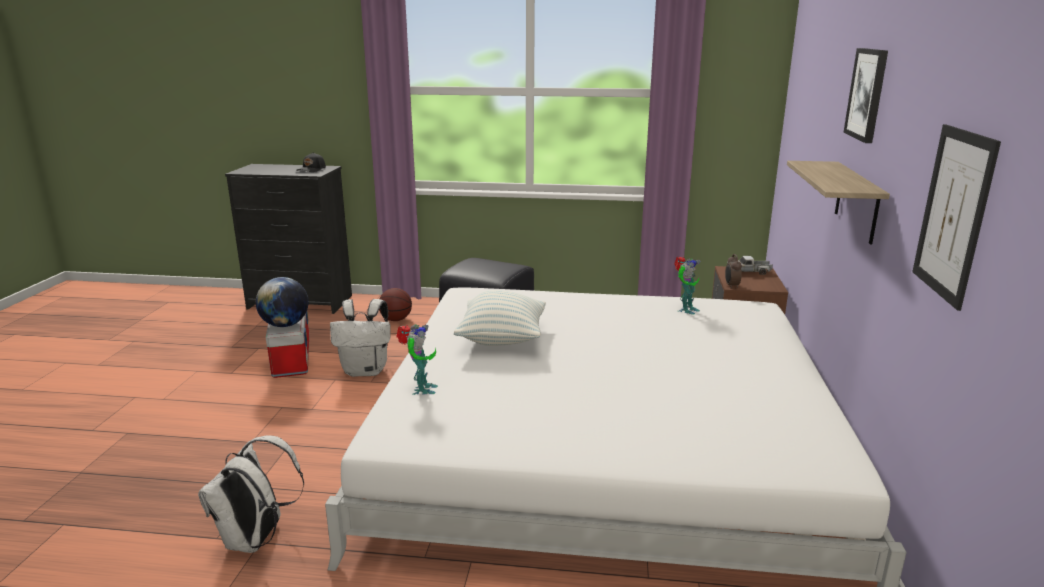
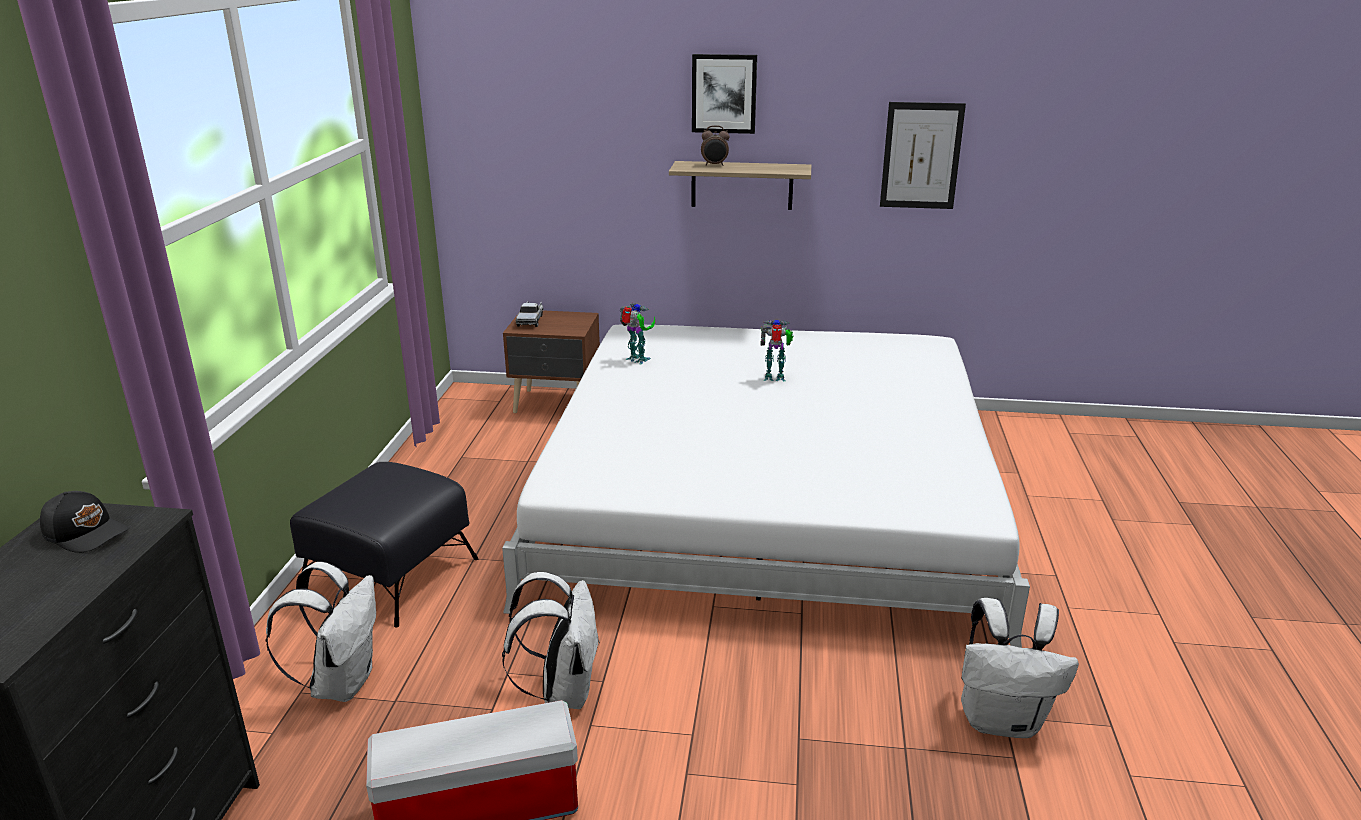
camera: 90 degrees left, 5 degrees up
globe [256,277,309,327] -> none
basketball [379,288,412,321] -> white backpack [266,562,376,702]
toy robot [396,324,438,395] -> toy robot moved to [760,319,794,381]
pillow [454,290,546,346] -> none
alarm clock [725,254,742,288] -> alarm clock moved to [701,125,730,166]

